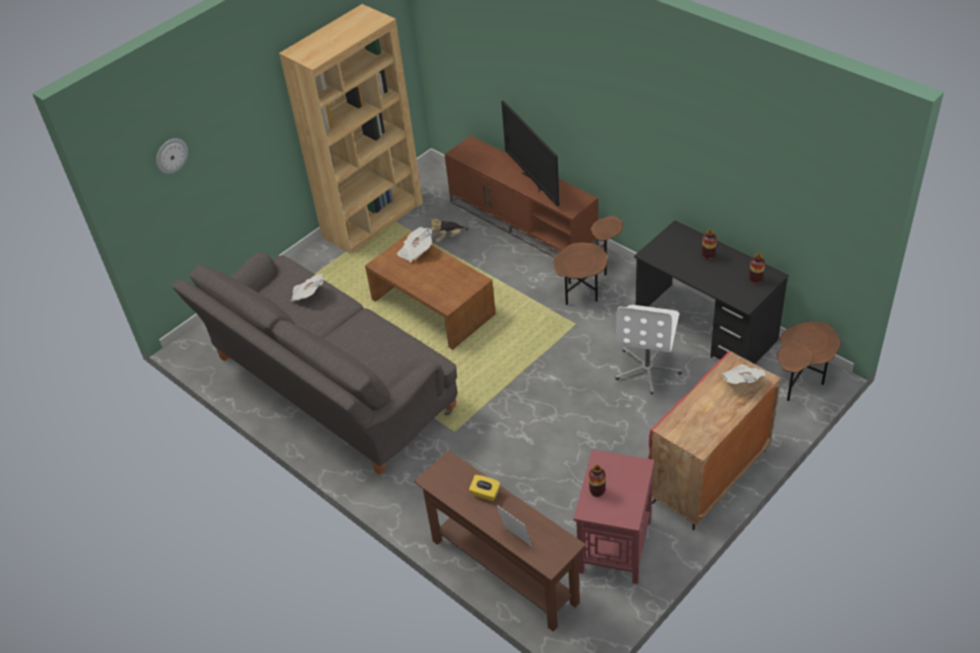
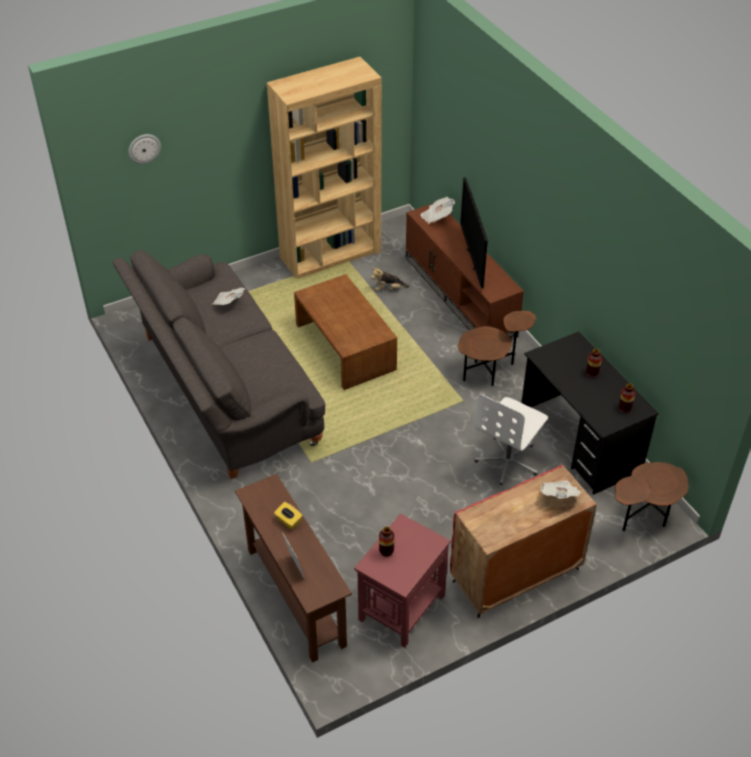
camera: 15 degrees right, 0 degrees up
newspaper [397,227,432,262] -> newspaper moved to [420,197,455,224]

